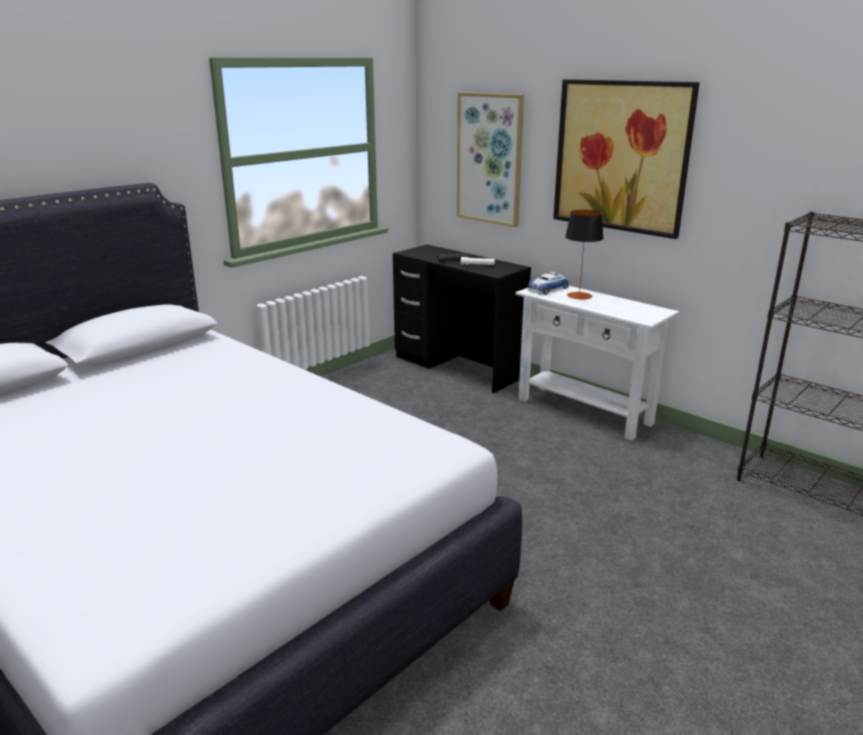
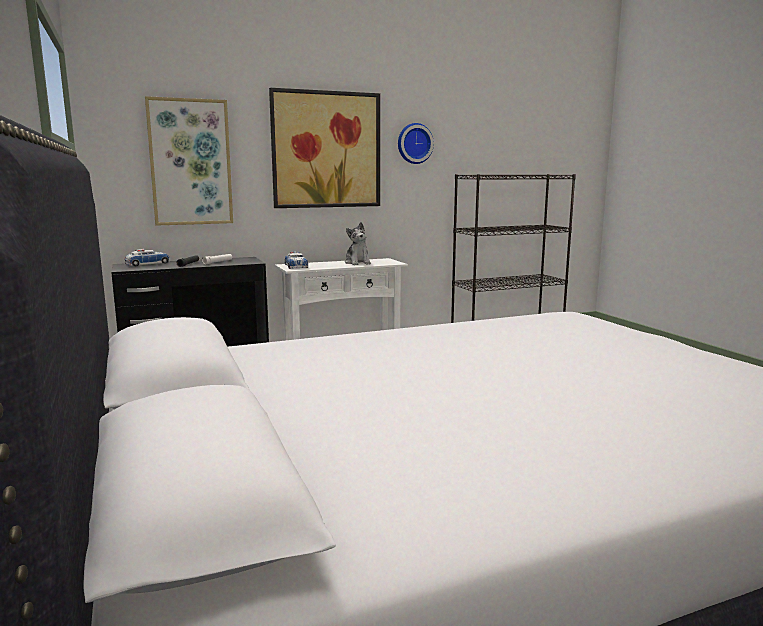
camera: 65 degrees left, 10 degrees down
table lamp [565,210,604,300] -> none
none -> toy car [125,249,170,266]
none -> plush toy [345,222,371,265]
none -> wall clock [398,123,434,164]

